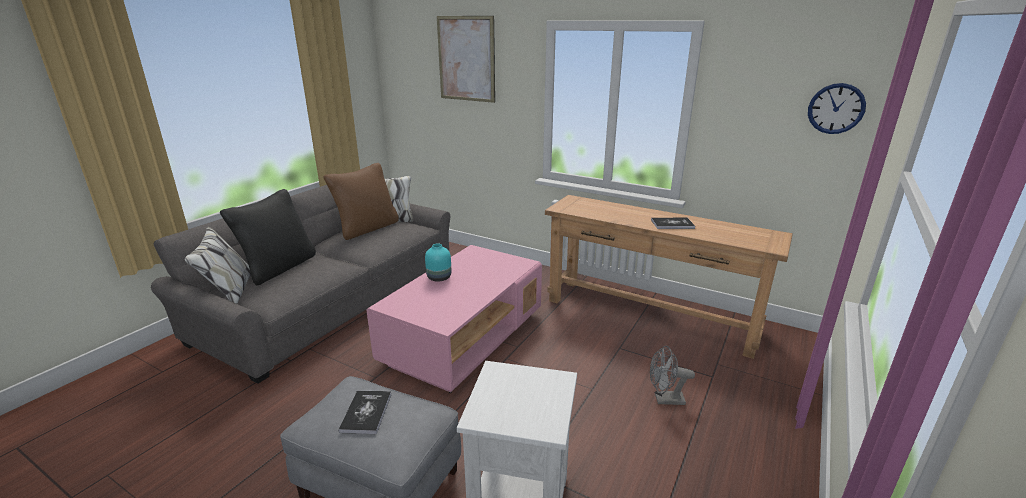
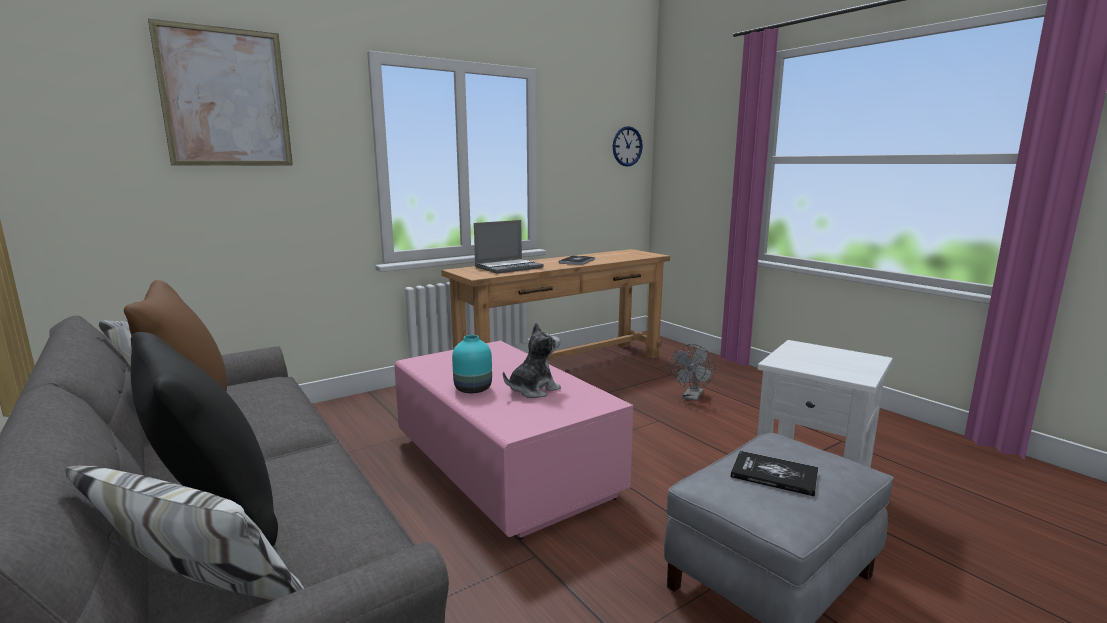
camera: 65 degrees left, 10 degrees down
none -> laptop [474,220,544,274]
none -> plush toy [503,323,561,398]

